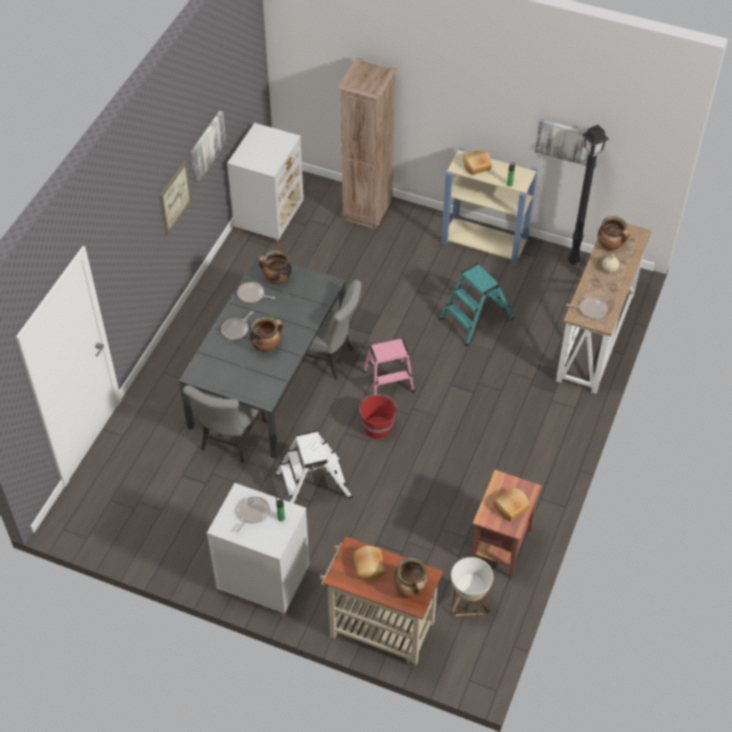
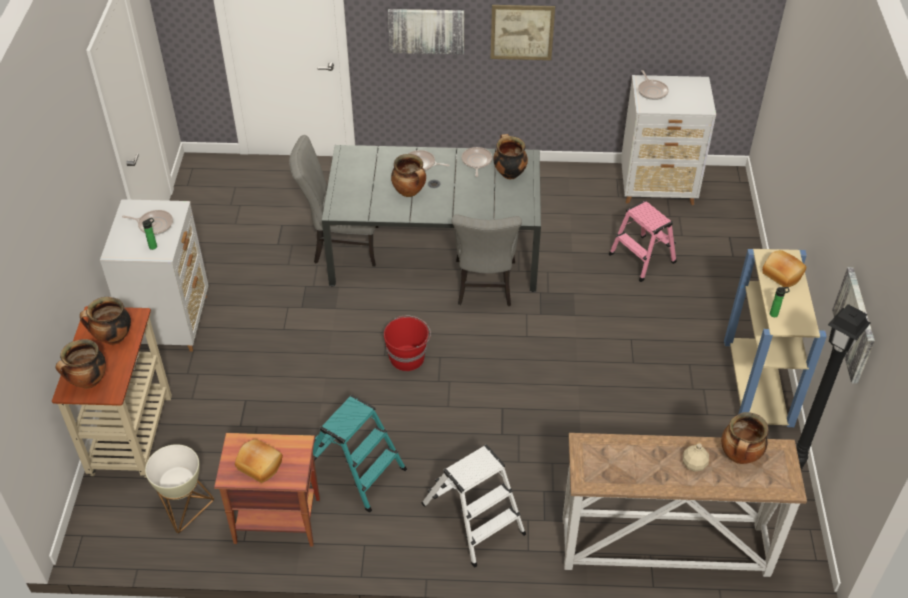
camera: 70 degrees right, 5 degrees down
picture [191,111,226,183] -> picture moved to [388,9,464,55]
white step ladder [275,430,353,503] -> white step ladder moved to [421,444,526,568]
brown cabinet [338,57,398,229] -> none
bread [353,546,385,581] -> cooking pot [80,297,131,345]
pink step ladder [363,338,414,394] -> pink step ladder moved to [608,200,677,282]
turquoise step ladder [439,263,514,346] -> turquoise step ladder moved to [313,394,407,512]
frying pan [566,297,608,319] -> frying pan moved to [638,70,669,100]

